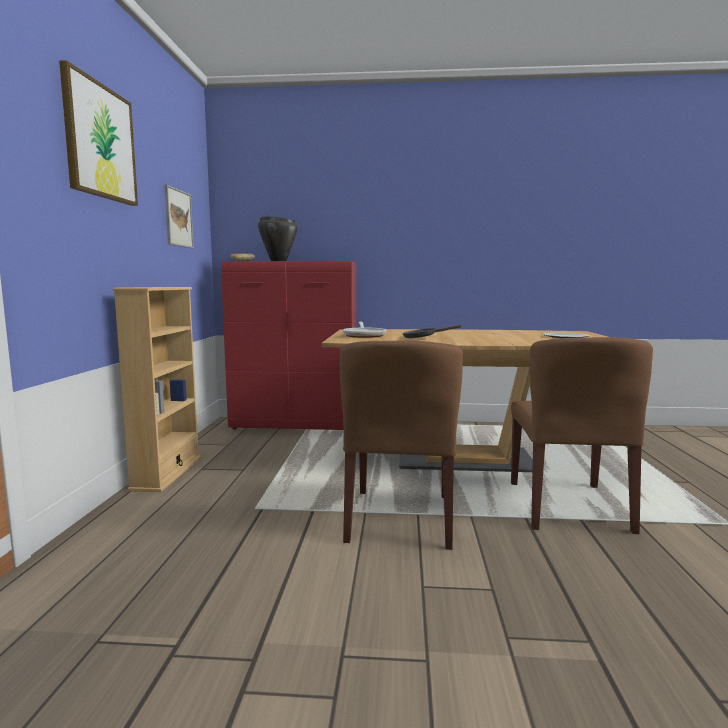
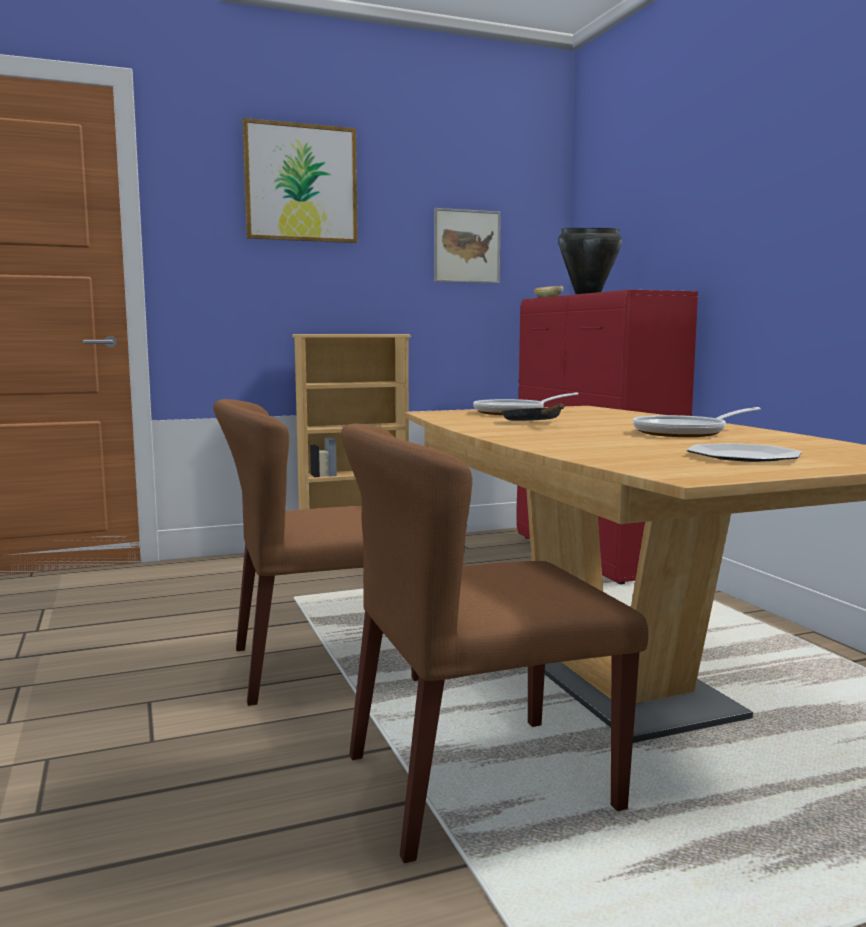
camera: 65 degrees right, 0 degrees up
none -> frying pan [633,407,761,437]

